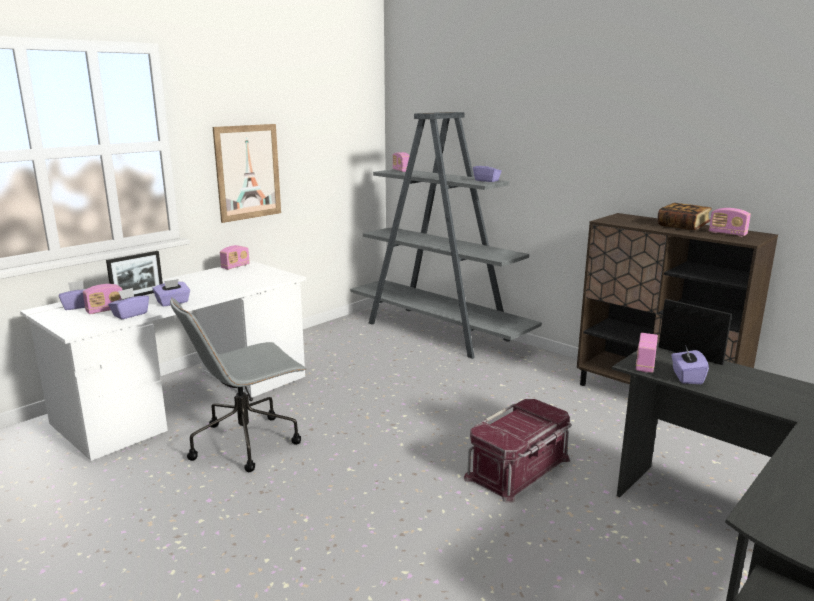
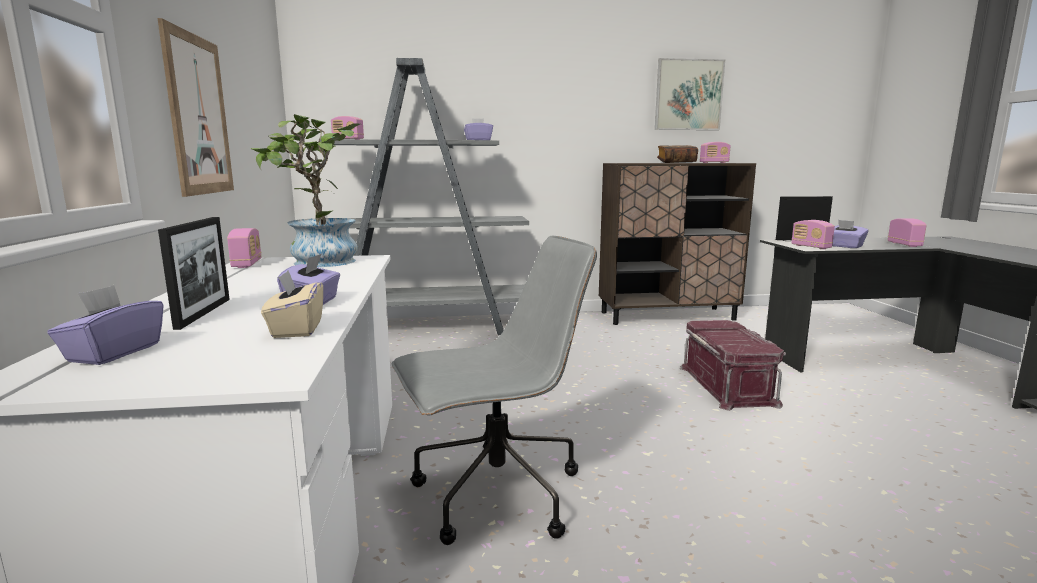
camera: 50 degrees left, 5 degrees down
radio [83,284,122,314] -> radio moved to [888,218,927,247]
purple tissue box [108,288,149,319] -> beige tissue box [261,271,323,338]
grey office chair [170,297,306,472] -> grey office chair turned 120 degrees counterclockwise [392,236,597,545]
none -> potted plant [251,114,360,267]
none -> picture [655,58,725,130]

